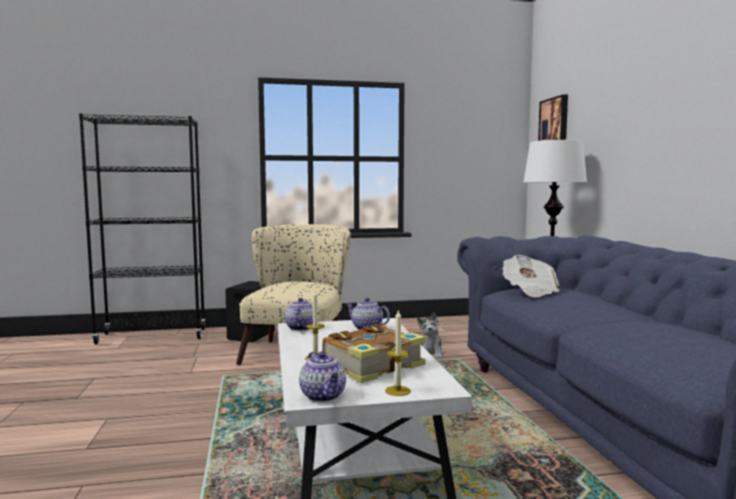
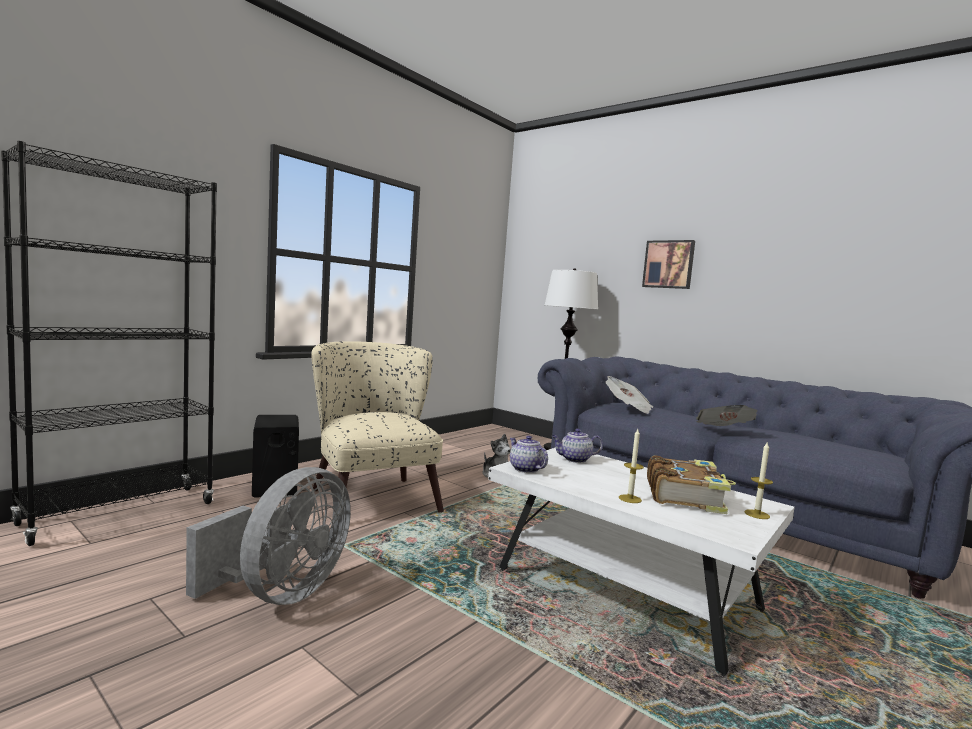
camera: 40 degrees left, 0 degrees up
teapot [299,351,346,402] -> none
picture [538,94,568,141] -> picture moved to [642,240,695,289]
none -> grey fan [186,467,351,605]
none -> newspaper [696,405,757,426]

